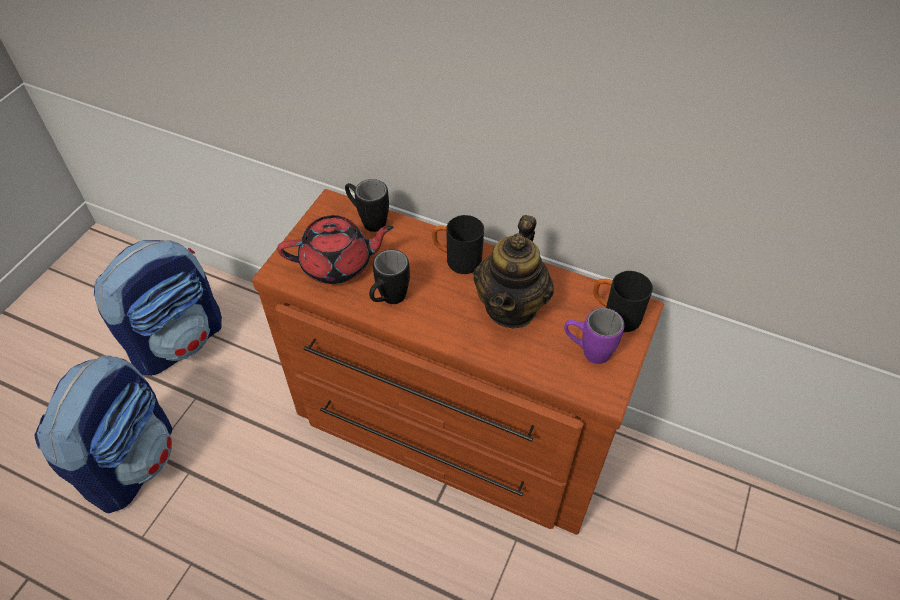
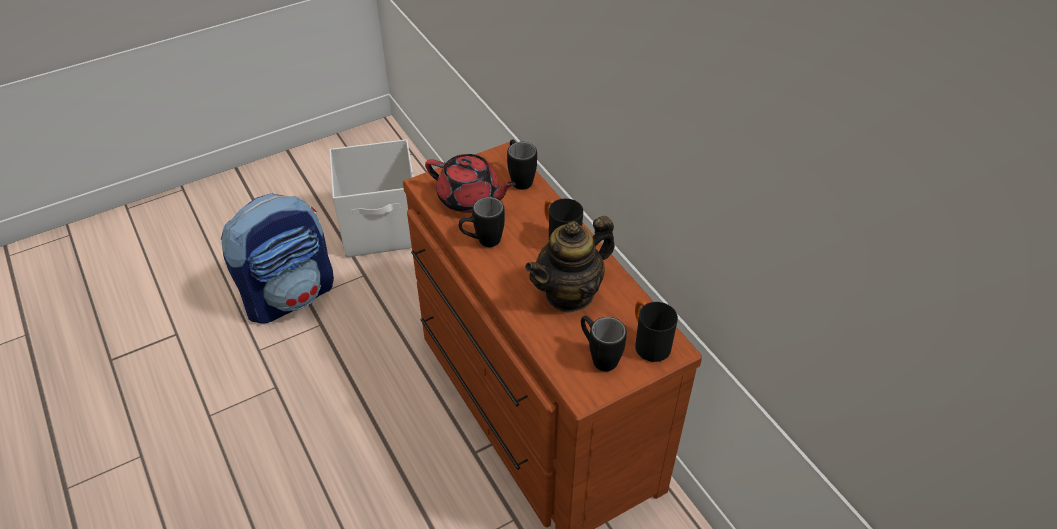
camera: 35 degrees right, 5 degrees down
backpack [94,240,222,376] -> white storage box [329,139,414,257]
purple mug [564,308,624,364] -> black mug [581,316,627,372]

